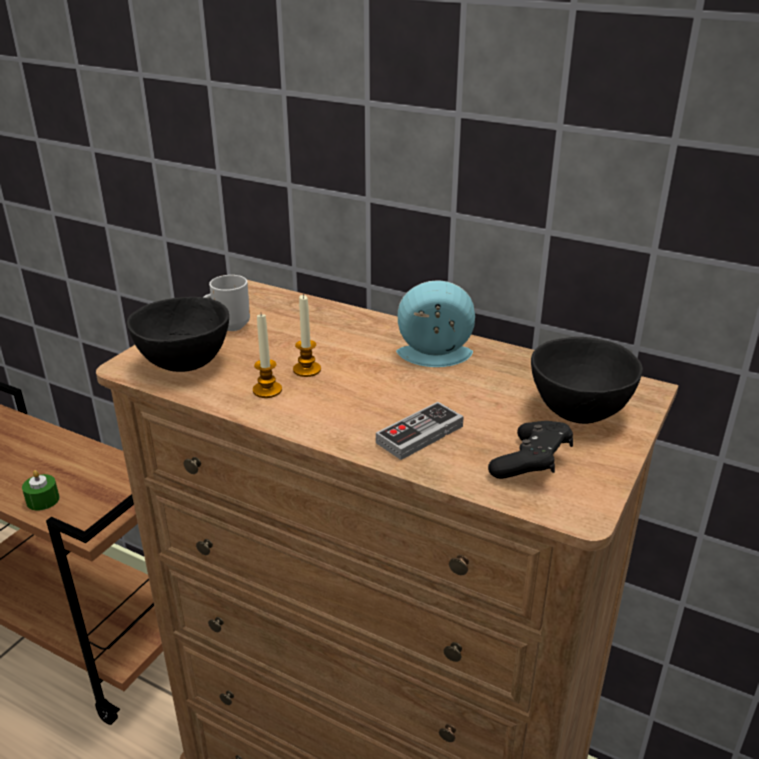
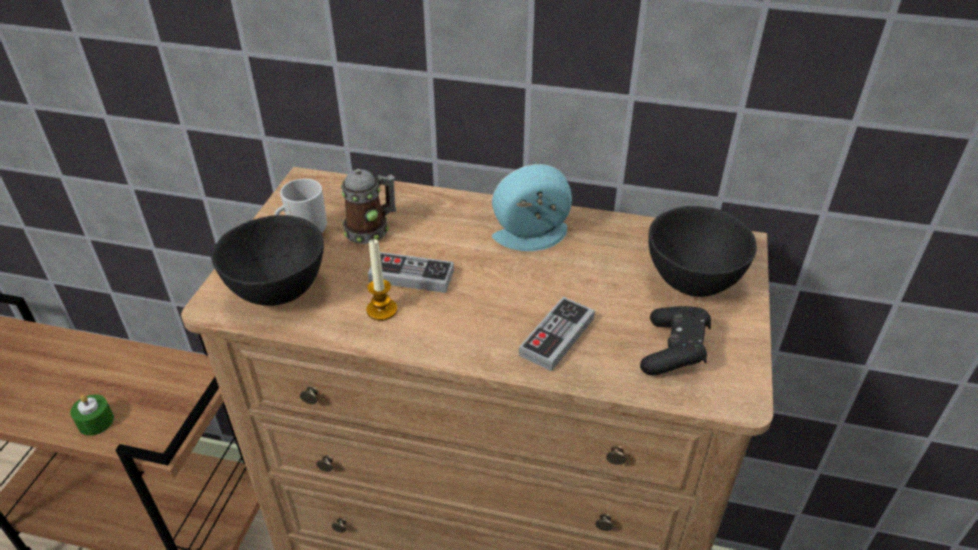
camera: 15 degrees left, 10 degrees up
candle [293,294,321,377] -> game controller [368,252,454,293]
none -> mug [341,169,396,244]

